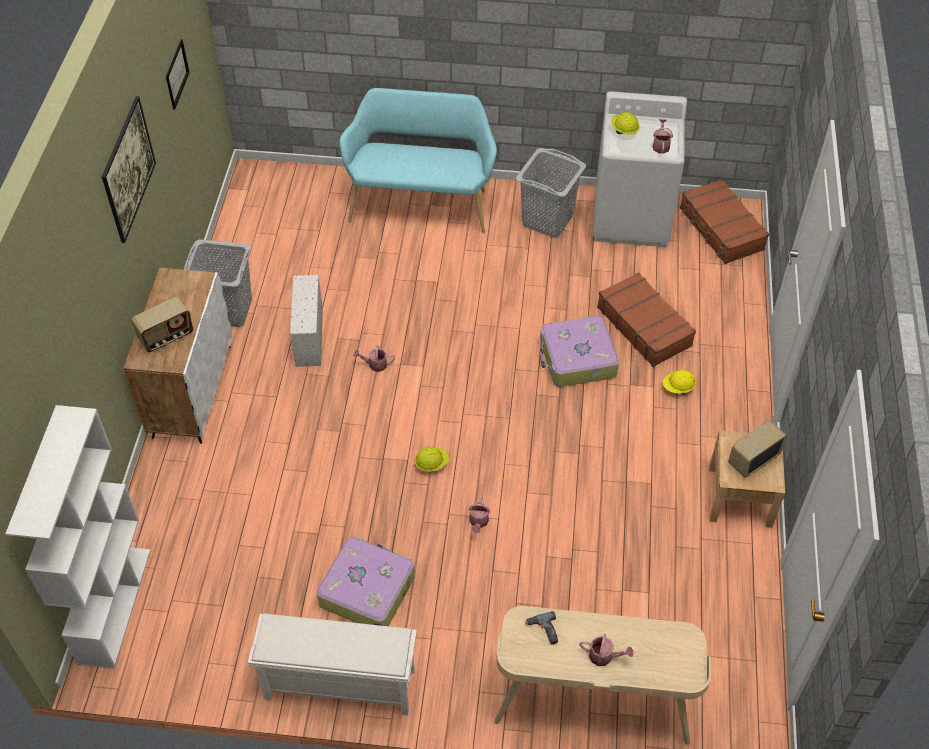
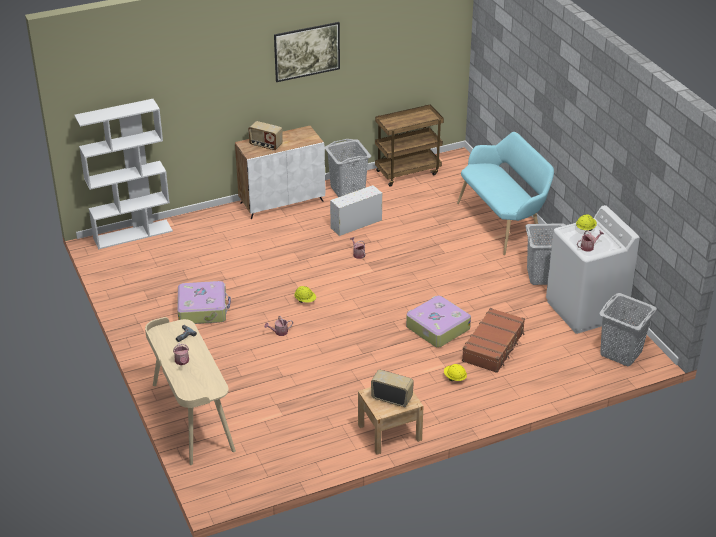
camera: 60 degrees right, 15 degrees down
picture [166,39,190,110] -> none
white shoe rack [248,614,417,715] -> none
brown suitcase [680,179,769,264] -> grey laundry basket [599,293,657,366]
none -> brown cart [375,105,444,186]

